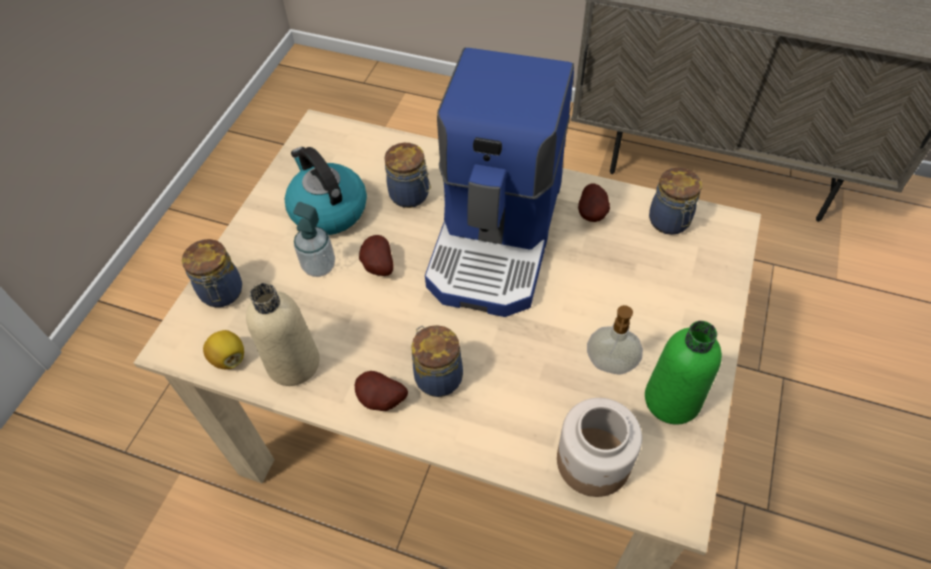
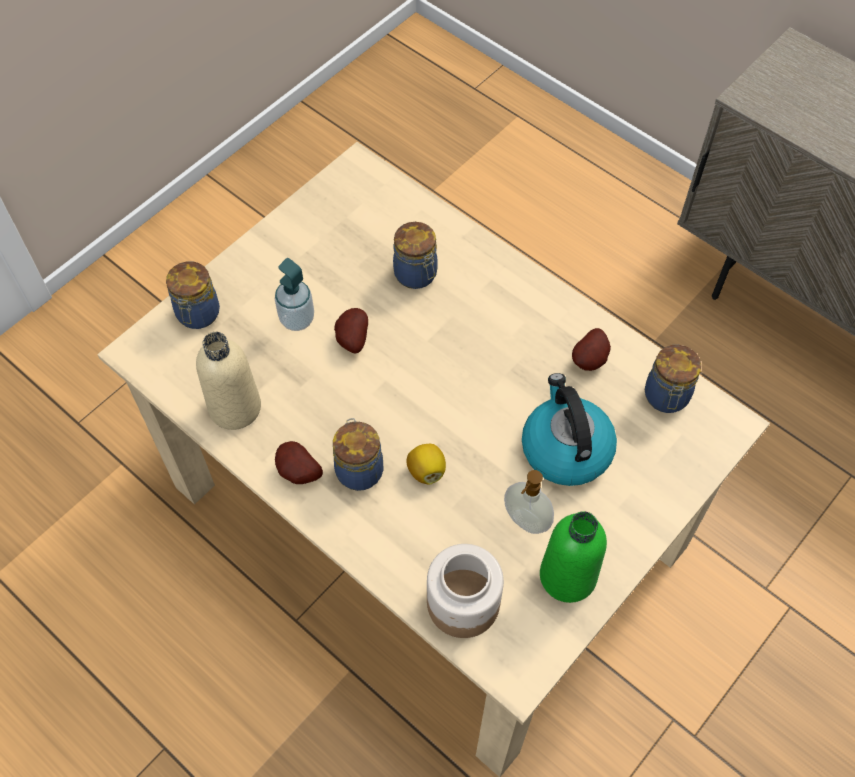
camera: 20 degrees right, 5 degrees up
lemon [203,330,244,369] -> lemon moved to [407,444,446,485]
kettle [285,147,367,235] -> kettle moved to [522,373,617,486]
coffee machine [425,48,574,317] -> none

